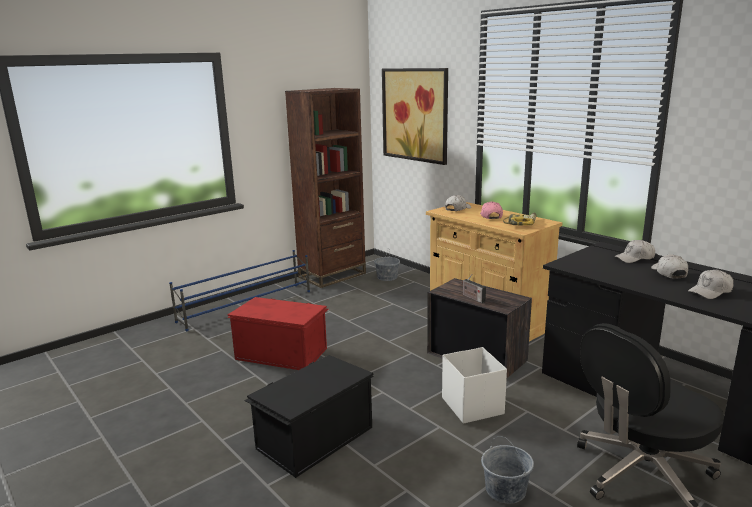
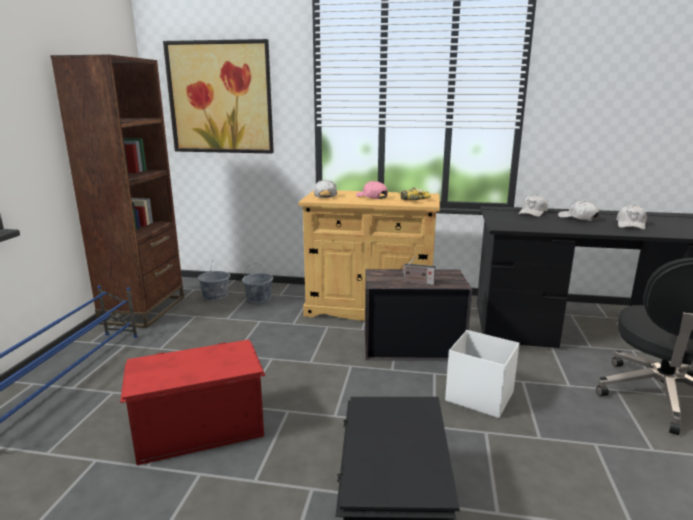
camera: 40 degrees left, 0 degrees up
grey bucket [481,436,534,504] -> grey bucket moved to [242,263,273,303]

